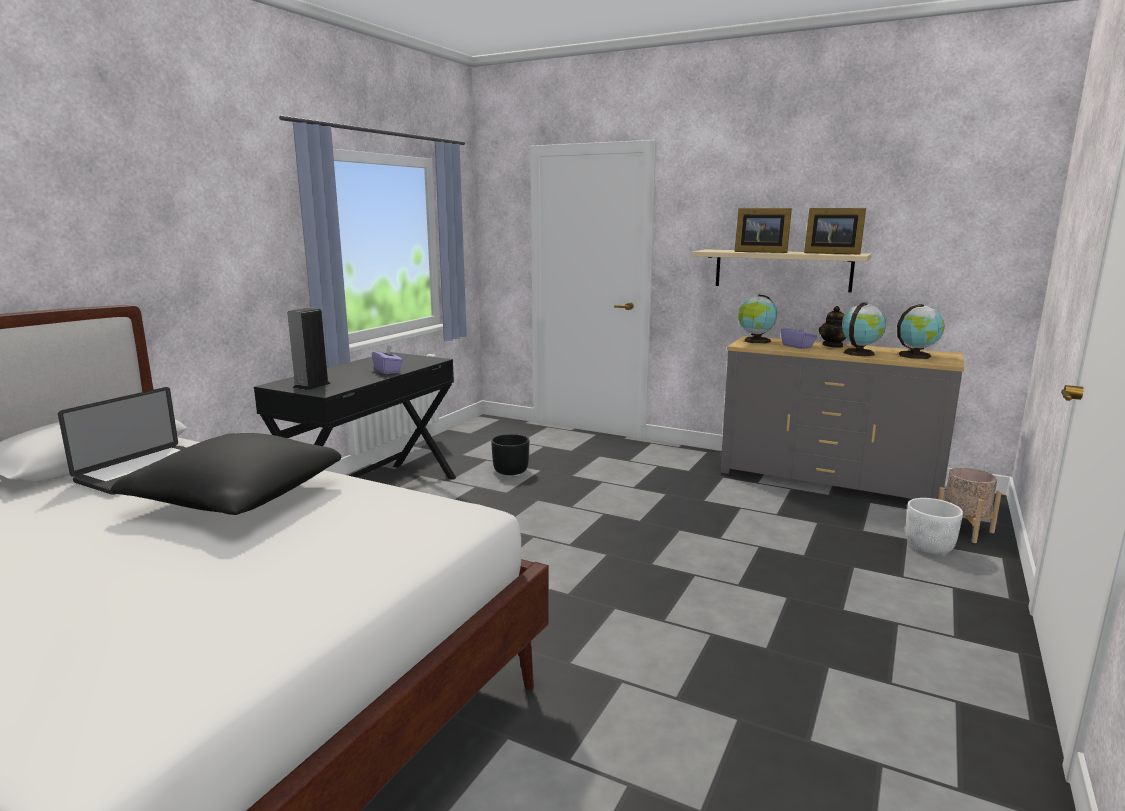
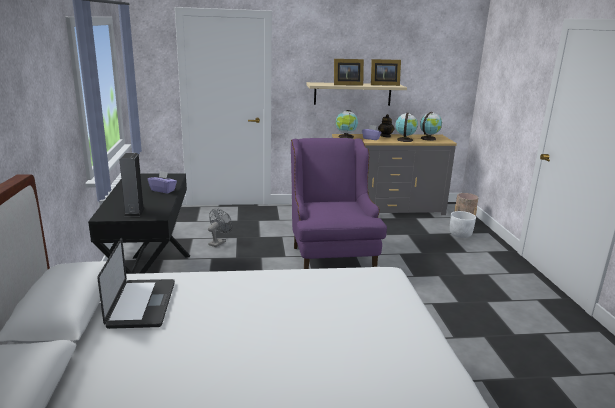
camera: 35 degrees left, 5 degrees up
black pillow [111,433,341,515] -> none
black planter [491,434,529,475] -> grey fan [208,208,233,247]
none -> purple armchair [291,138,387,269]

